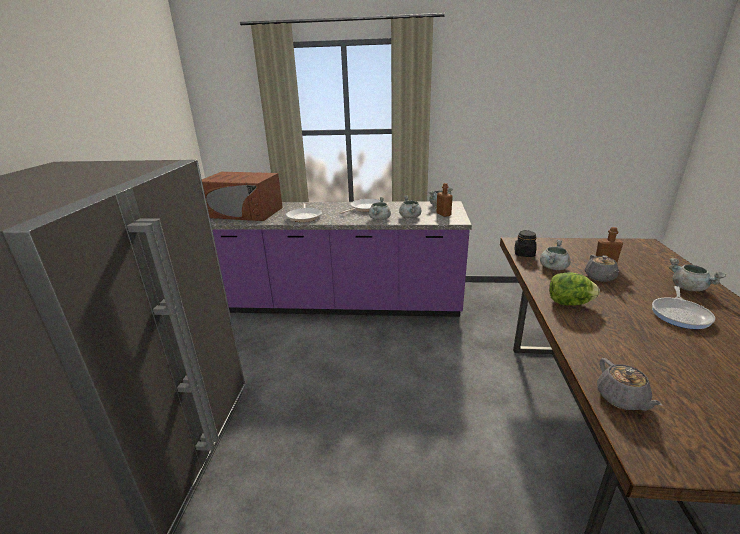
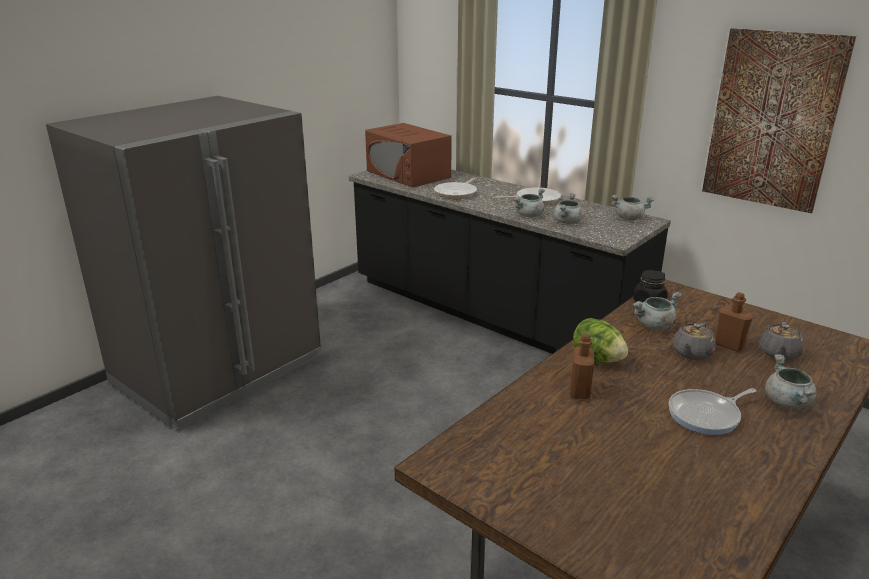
camera: 35 degrees right, 0 degrees up
purple counter [210,201,472,317] -> black counter [349,169,671,354]
brown bottle [436,183,453,217] -> brown bottle moved to [570,333,594,399]
grey teapot [597,358,663,411] -> grey teapot moved to [759,322,804,361]
none -> picture [702,28,856,213]

